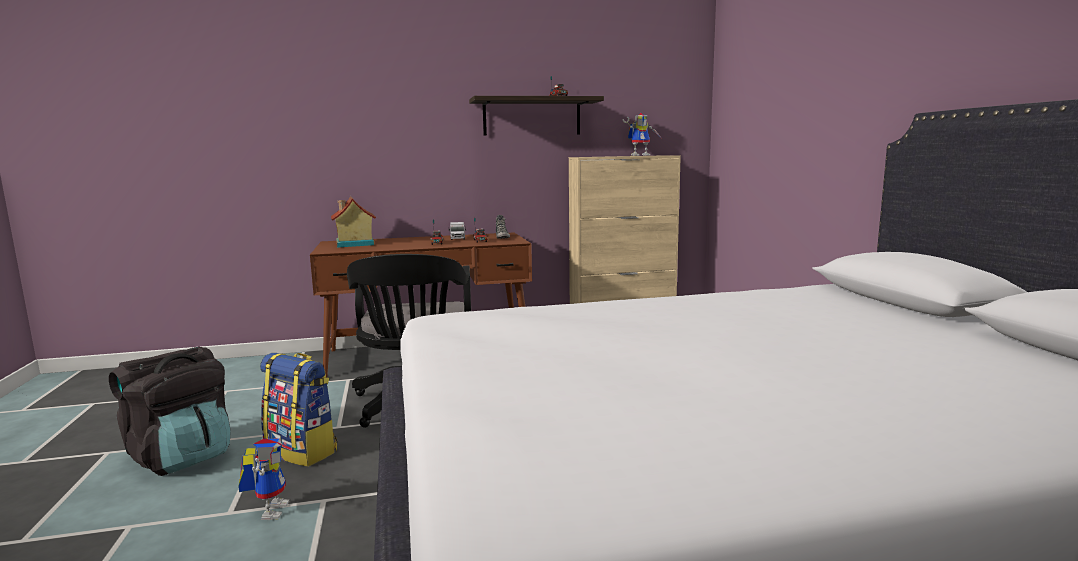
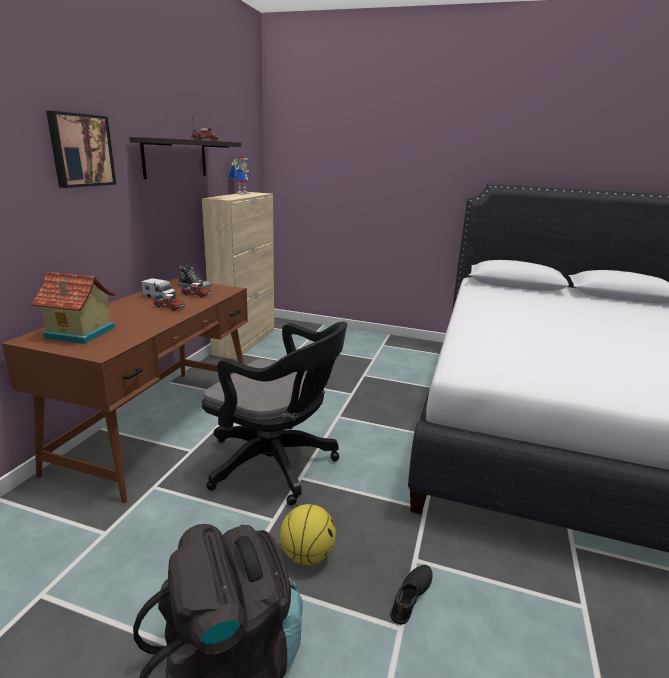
camera: 60 degrees left, 10 degrees up
toy robot [238,438,289,520] -> black shoe [390,565,433,625]
backpack [260,353,337,467] -> basketball [280,504,336,565]
none -> picture [46,111,116,188]

